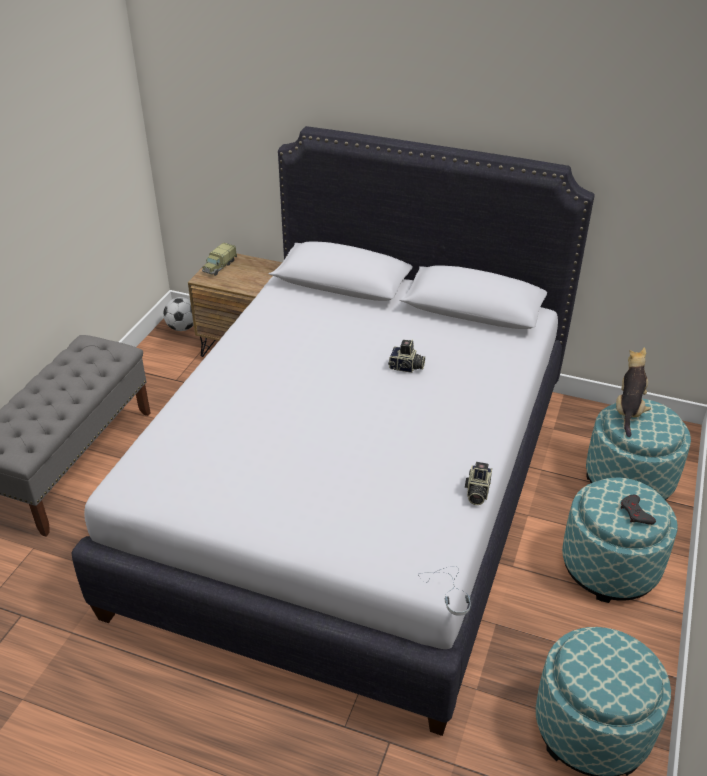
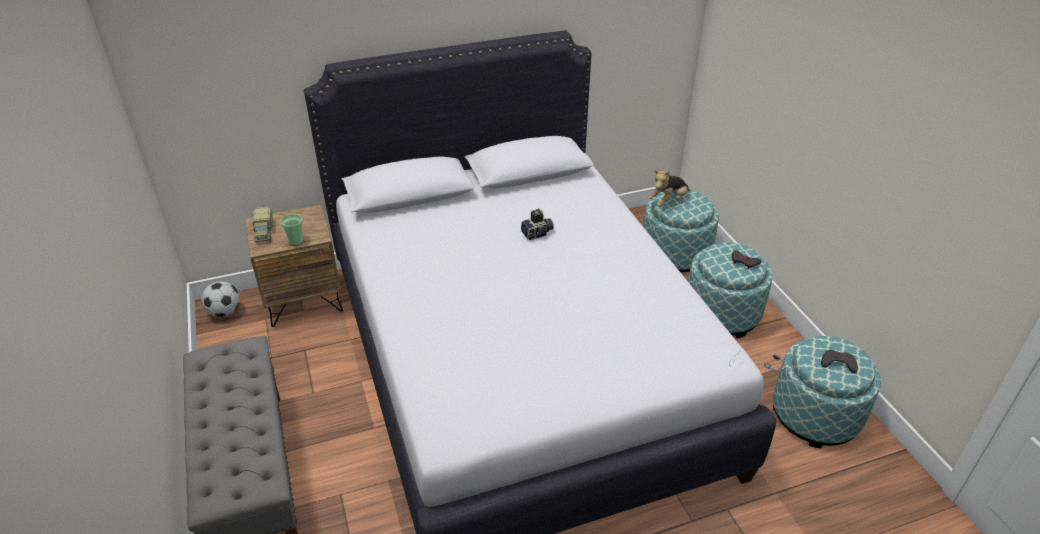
camera: 40 degrees left, 0 degrees up
camera [465,462,492,505] -> none
plush toy [616,347,651,437] -> plush toy turned 105 degrees counterclockwise [648,170,690,207]
none -> cup [280,214,303,246]
none -> grey game controller [821,350,858,373]

